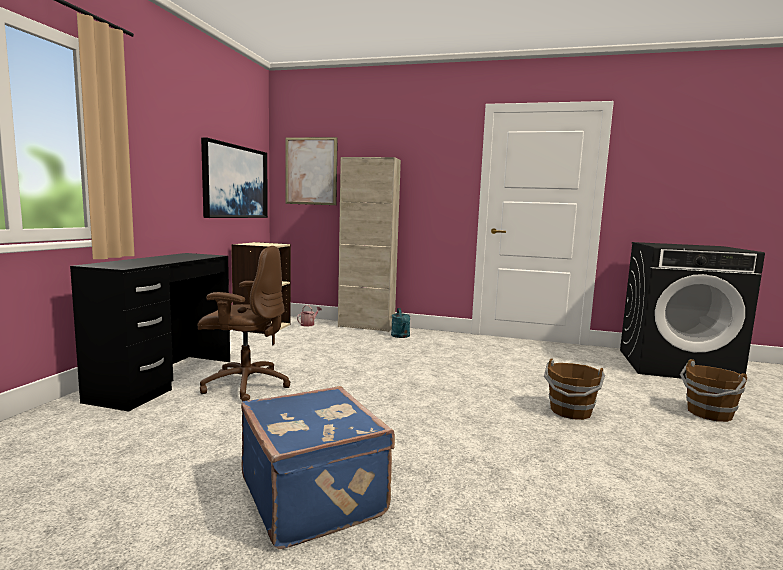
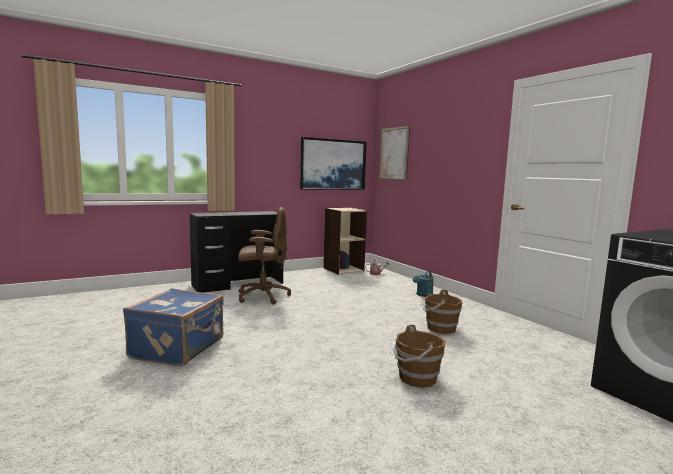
camera: 45 degrees right, 0 degrees up
brown office chair [198,246,291,402] -> brown office chair turned 60 degrees counterclockwise [239,207,291,305]
beige cabinet [338,157,401,332] -> none
brown bucket [680,359,747,422] -> brown bucket moved to [423,290,462,334]

